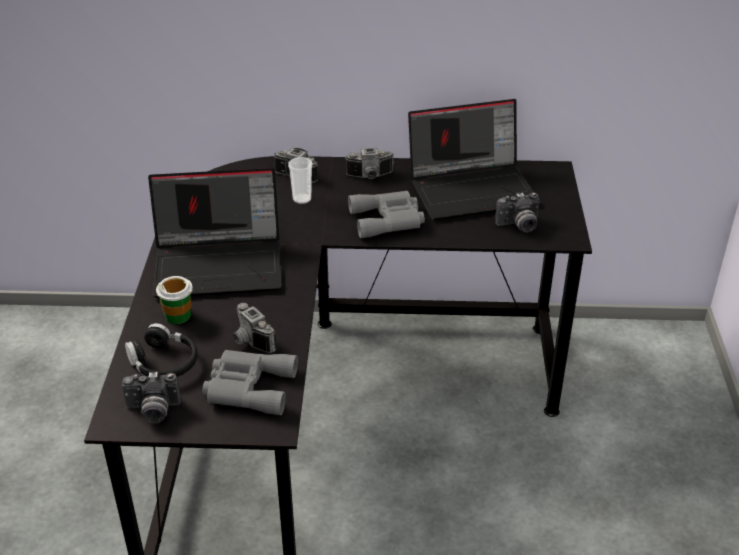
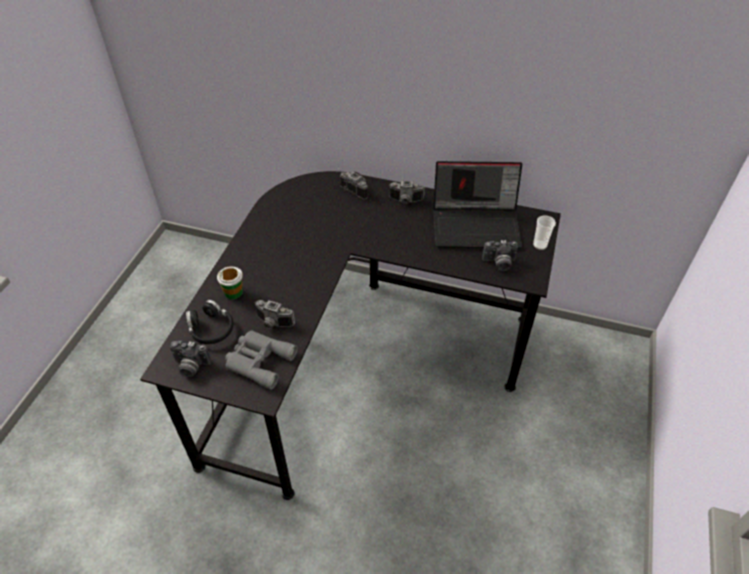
camera: 15 degrees right, 10 degrees up
laptop [148,168,282,298] -> none
camera [233,303,277,353] -> camera turned 45 degrees counterclockwise [255,300,295,329]
cup [288,157,313,204] -> cup moved to [533,215,556,250]
grey binoculars [348,191,425,238] -> none

